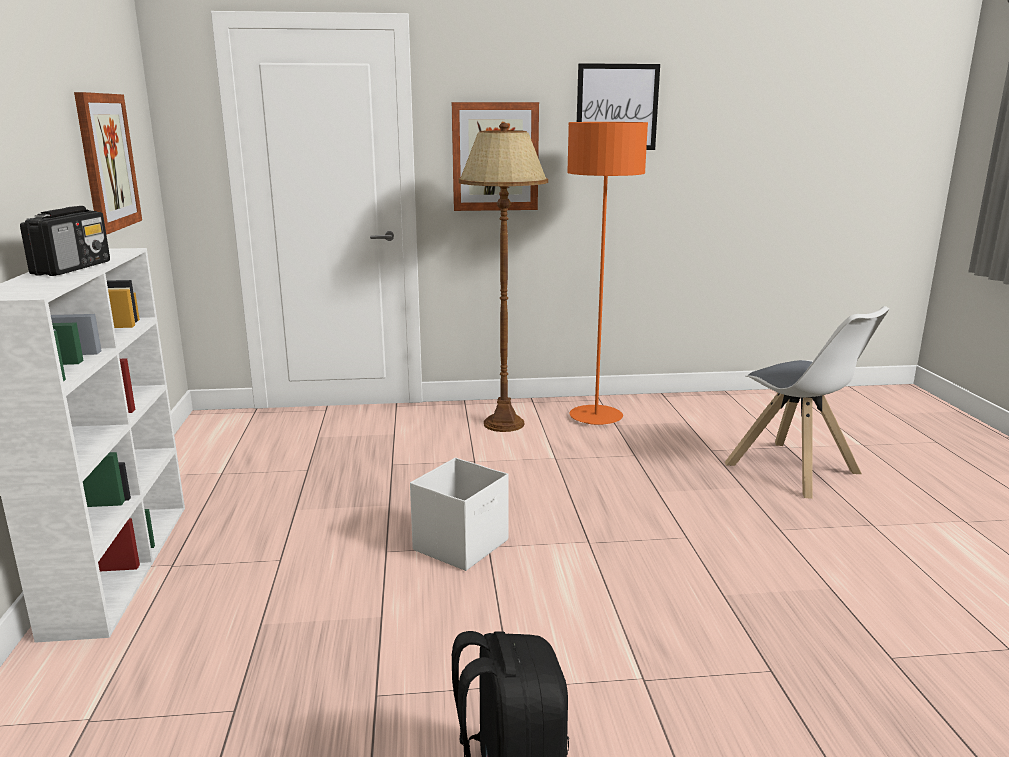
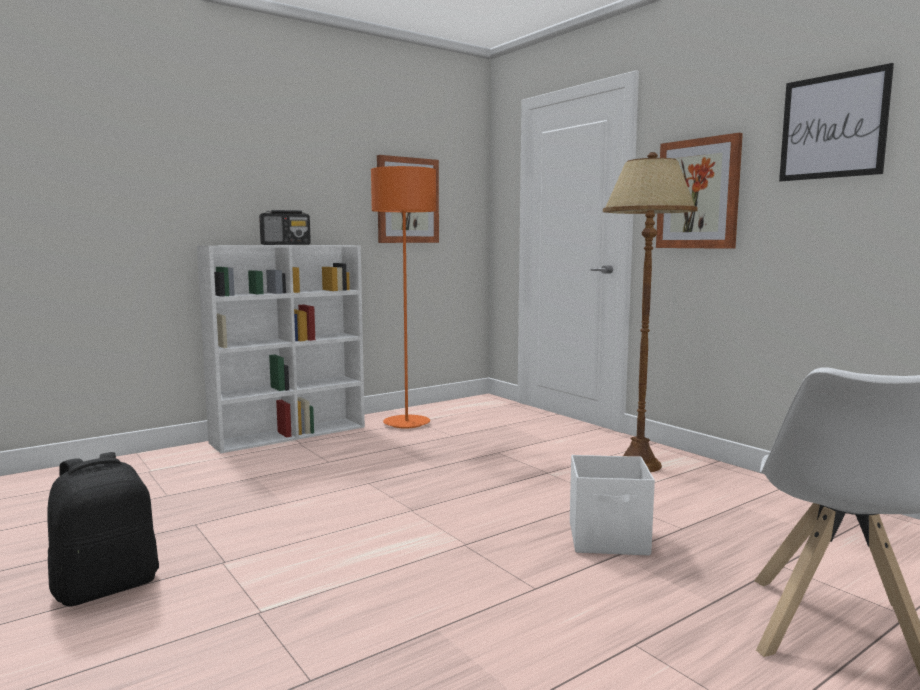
camera: 60 degrees right, 10 degrees down
white storage box [410,458,509,571] -> white storage box moved to [570,455,655,555]
orange floor lamp [567,122,648,425] -> orange floor lamp moved to [371,166,436,429]

